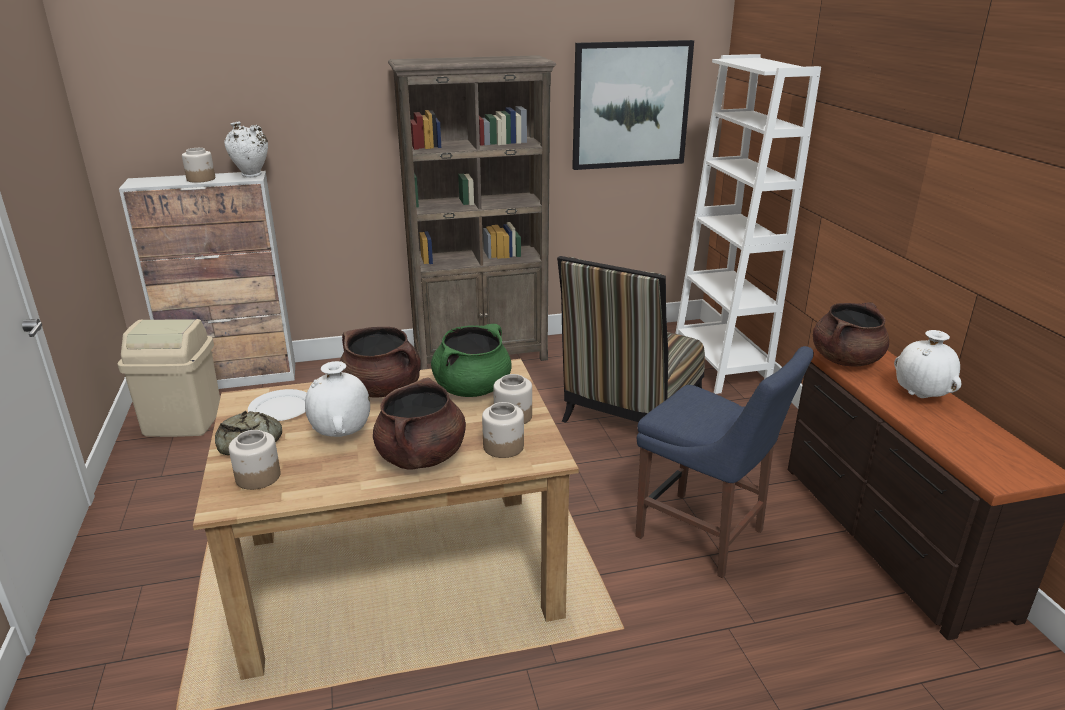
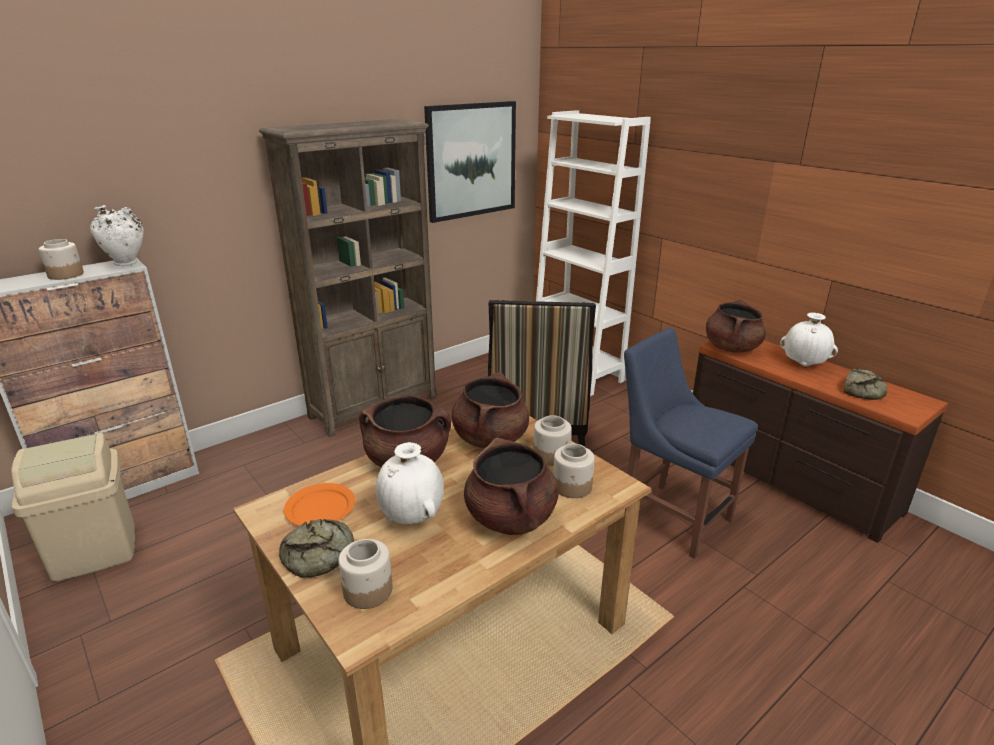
camera: 25 degrees left, 0 degrees up
white plate [248,389,307,421] -> orange plate [284,483,355,526]
green cooking pot [431,324,512,397] -> brown cooking pot [452,372,529,448]
blue chair [636,346,814,578] -> blue chair turned 150 degrees counterclockwise [624,328,758,559]
none -> bread [844,368,887,400]

